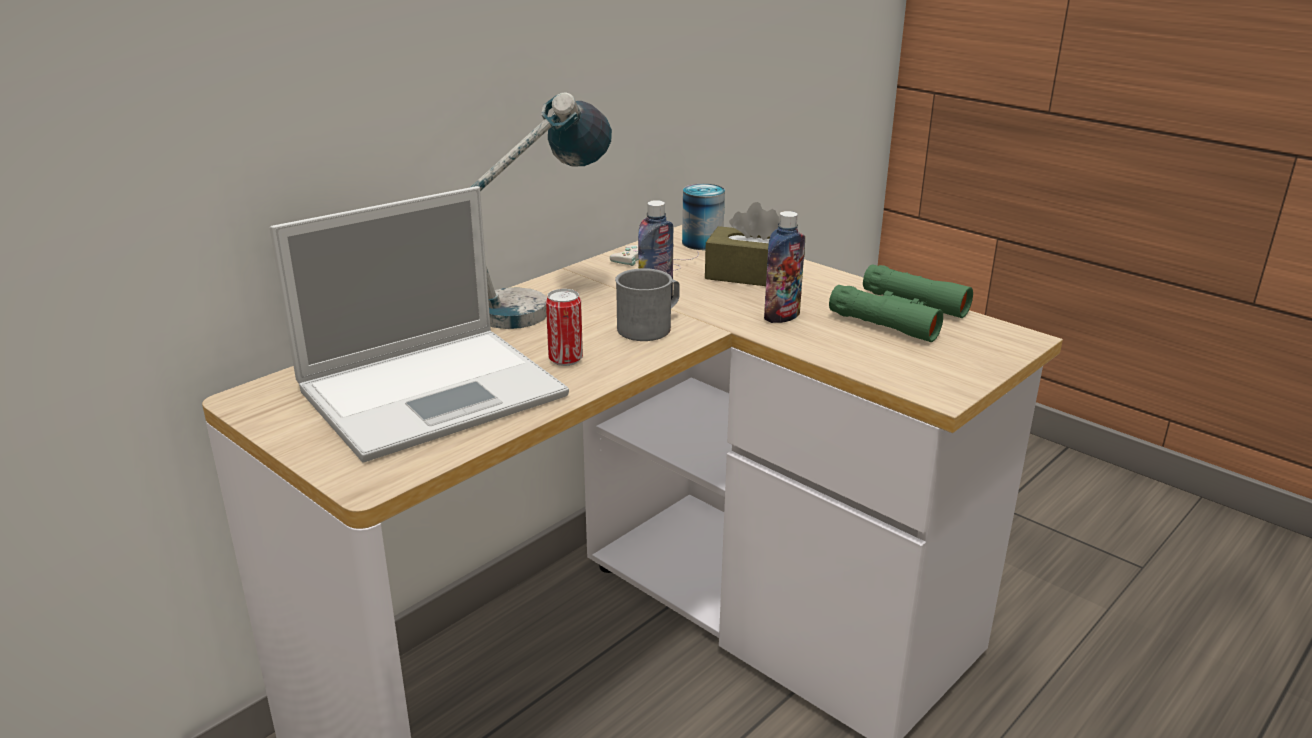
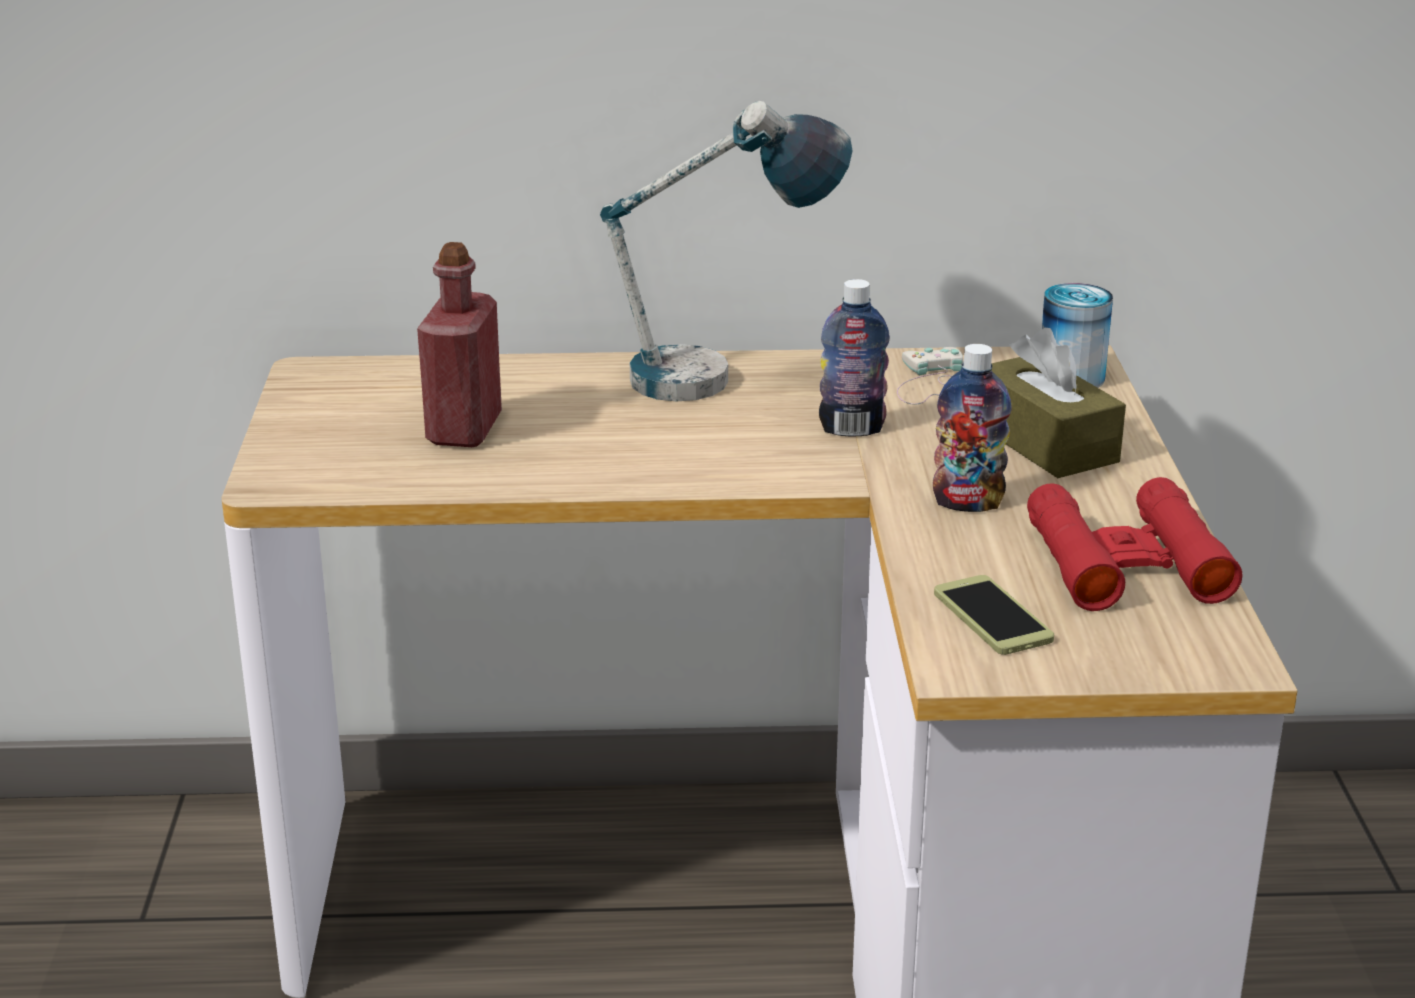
camera: 45 degrees right, 0 degrees up
laptop [270,186,569,463] -> red bottle [417,242,502,447]
can [546,289,583,366] -> none
grey mug [615,268,680,341] -> none
green binoculars [829,264,973,342] -> red binoculars [1027,477,1242,611]
none -> phone [934,575,1054,655]

